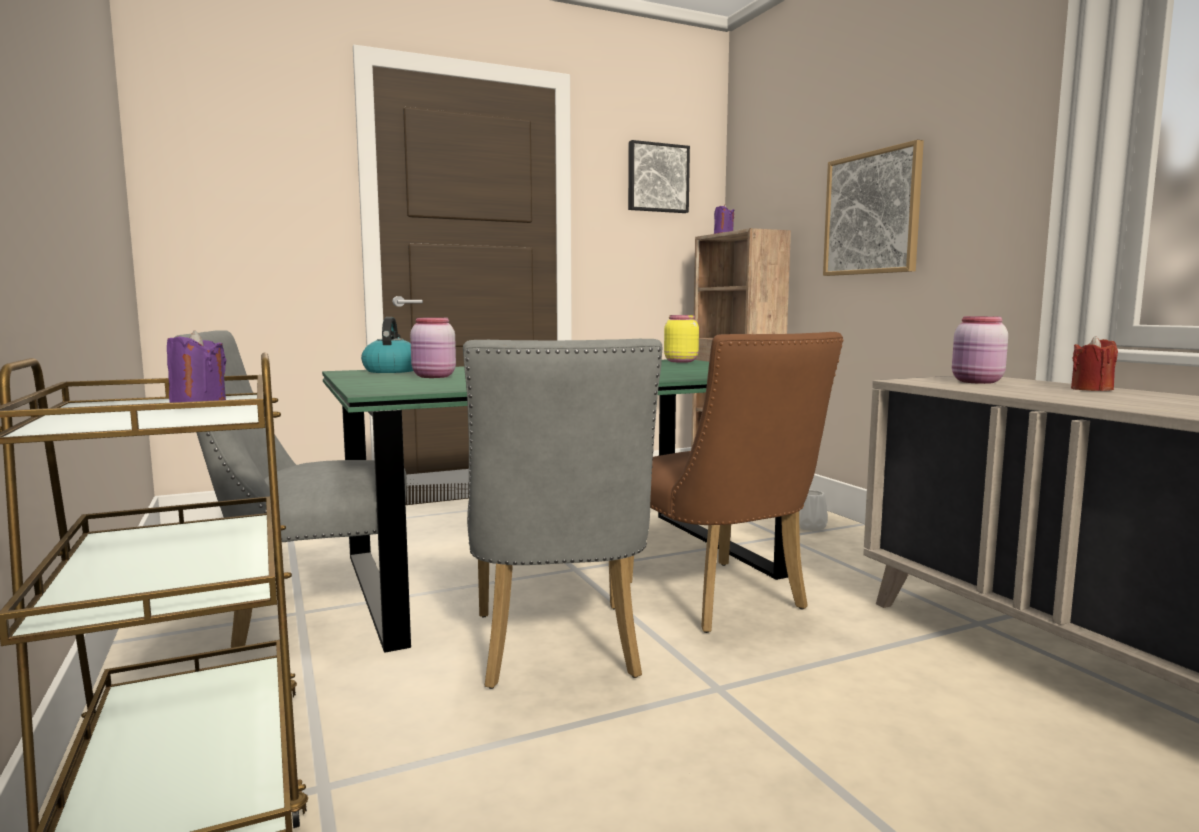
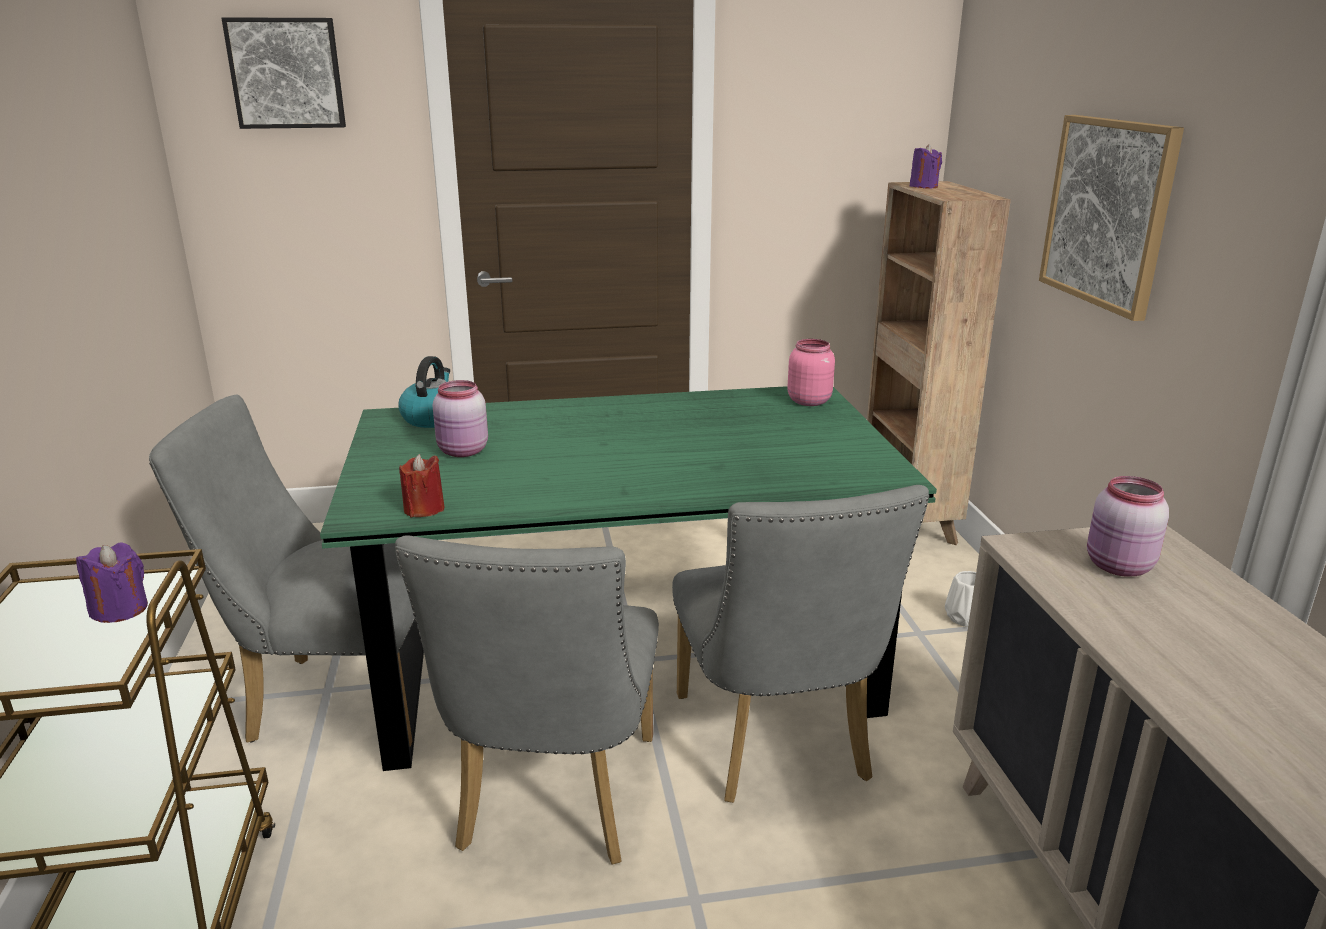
camera: 15 degrees right, 15 degrees up
picture [628,140,690,213] -> picture moved to [221,17,346,129]
brown chair [628,332,843,633] -> grey chair [672,485,929,803]
yellow jar [664,315,699,363] -> pink jar [787,339,835,406]
red candle [1071,336,1118,391] -> red candle moved to [399,454,445,517]

